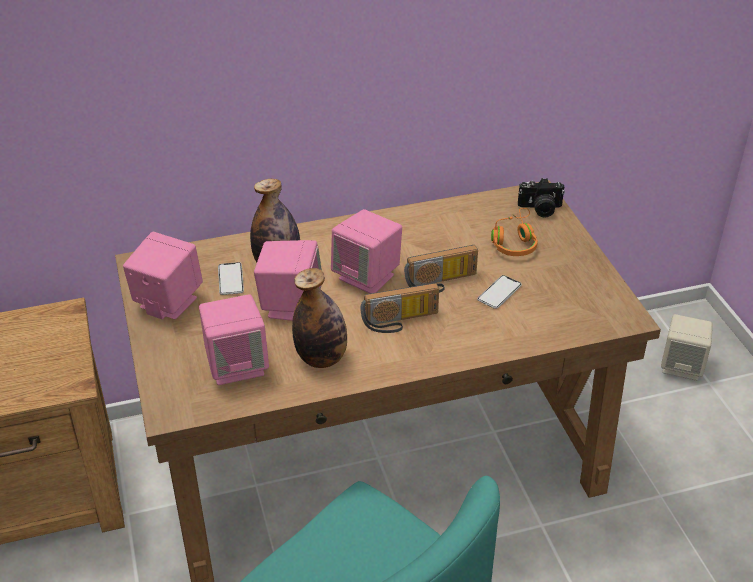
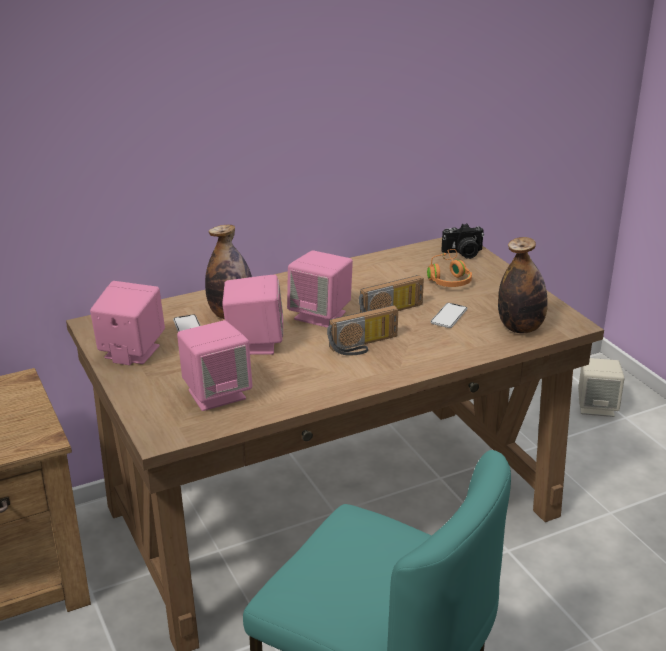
camera: 10 degrees left, 10 degrees down
bottle [292,268,347,368] -> bottle moved to [498,237,548,333]

